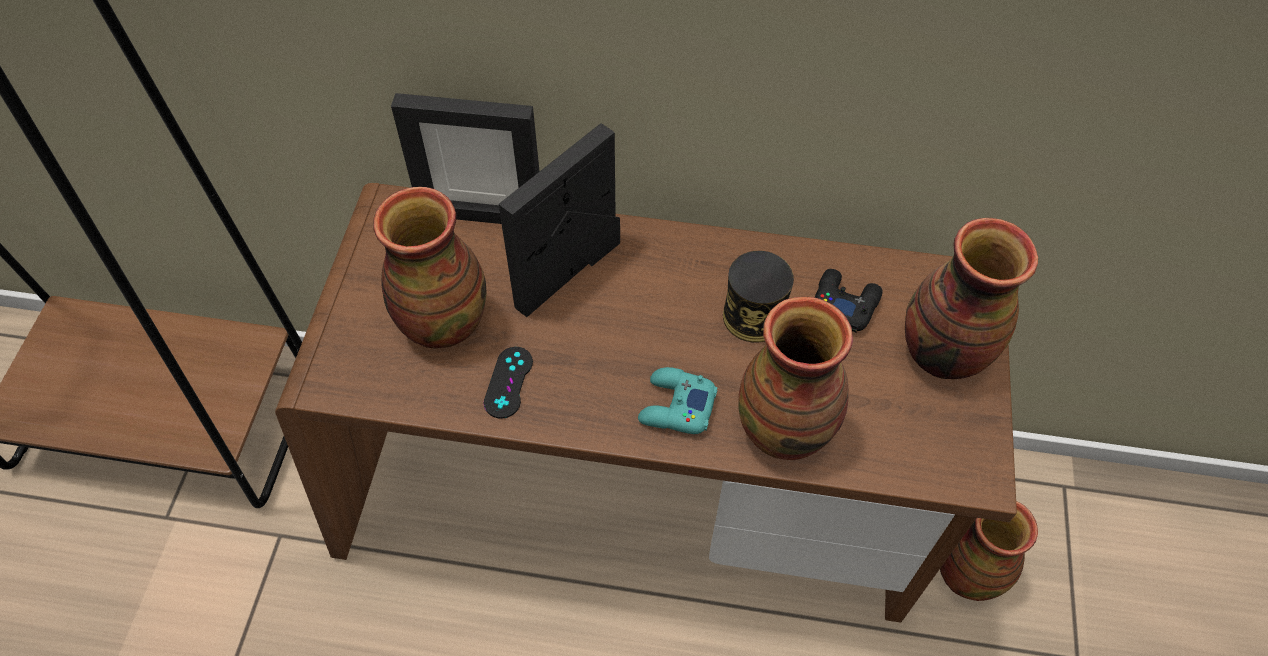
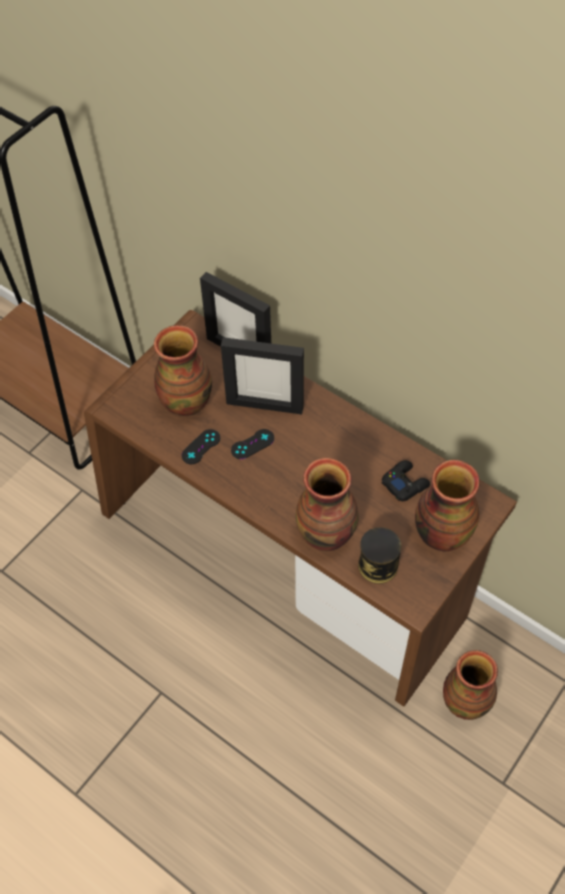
camera: 30 degrees right, 0 degrees up
picture frame [498,123,620,317] -> picture frame turned 150 degrees counterclockwise [221,337,304,414]
turquoise game controller [638,367,718,434] -> none
can [723,251,794,343] -> can moved to [358,527,401,584]
none -> black game controller [231,429,274,459]

